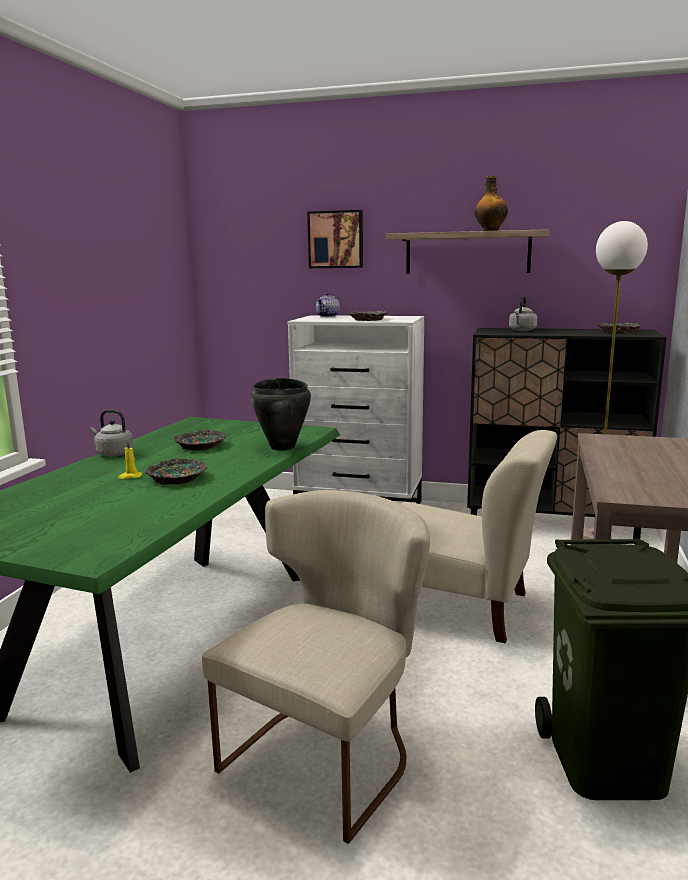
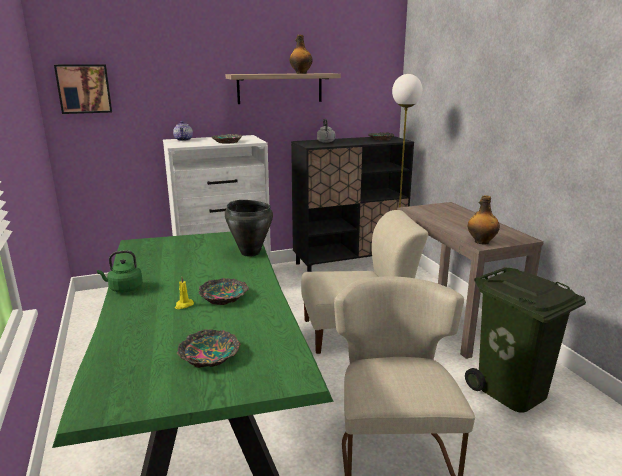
camera: 35 degrees left, 5 degrees up
grey kettle [90,410,133,457] -> green kettle [97,250,143,293]
bowl [174,429,226,451] -> bowl moved to [176,329,241,368]
picture [307,210,363,268] -> picture moved to [54,64,112,114]
none -> bottle [468,195,500,245]

